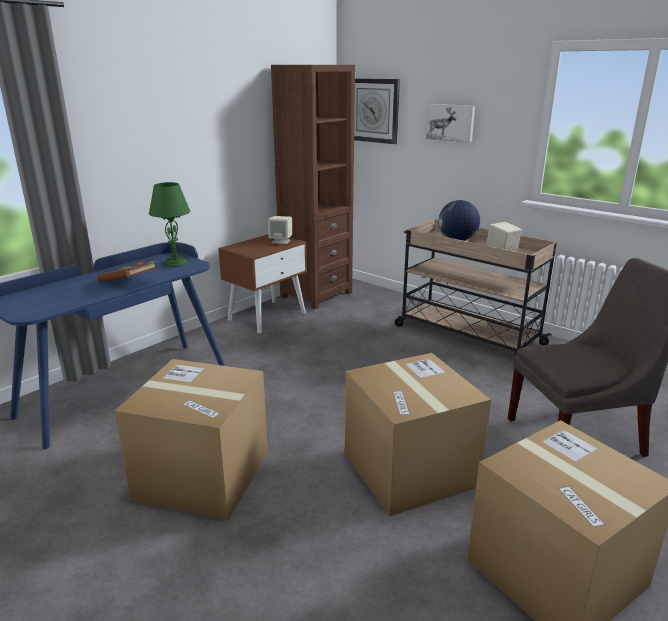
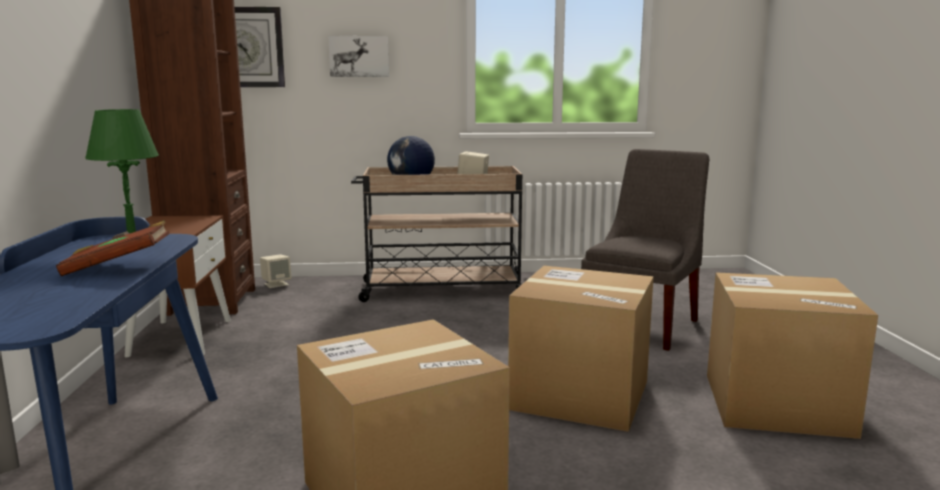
camera: 45 degrees left, 10 degrees down
beige speaker [268,216,292,244] -> beige speaker moved to [260,254,292,288]

